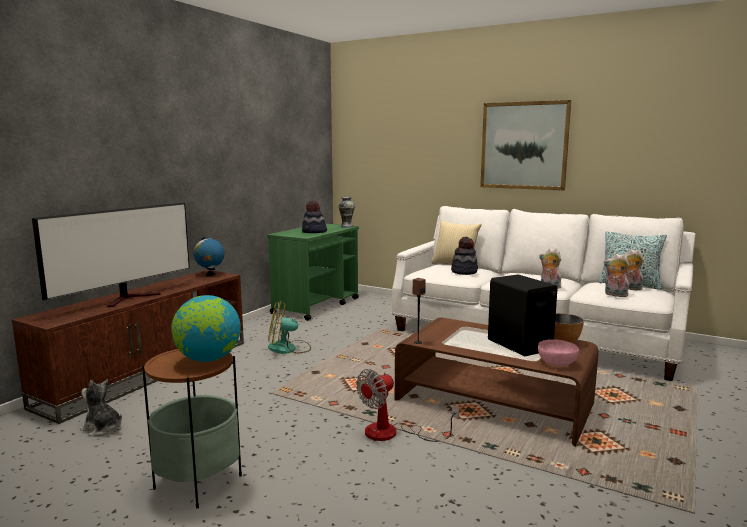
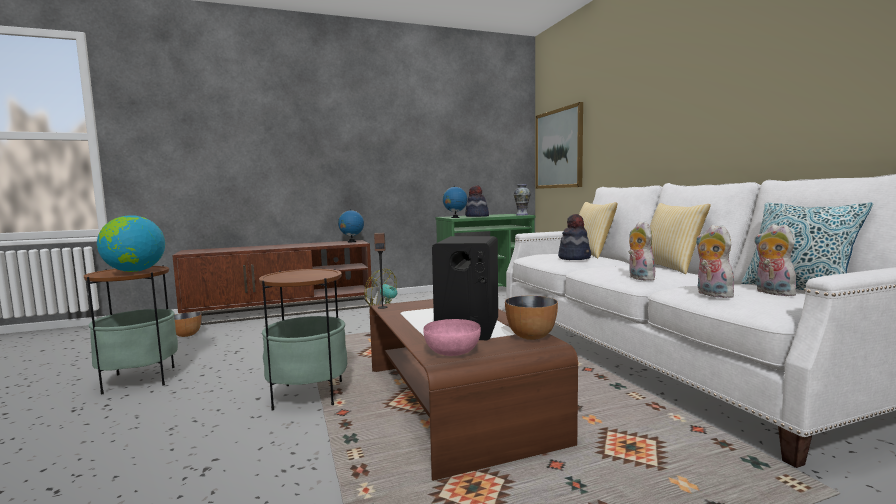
camera: 40 degrees right, 5 degrees down
television [32,203,190,307] -> none
plush toy [80,379,122,436] -> bowl [174,312,202,337]
fan [356,369,459,442] -> side table [259,269,347,411]
picture [480,100,571,191] -> picture moved to [536,102,583,189]
none -> globe [443,186,467,218]
none -> pillow [650,203,711,274]

